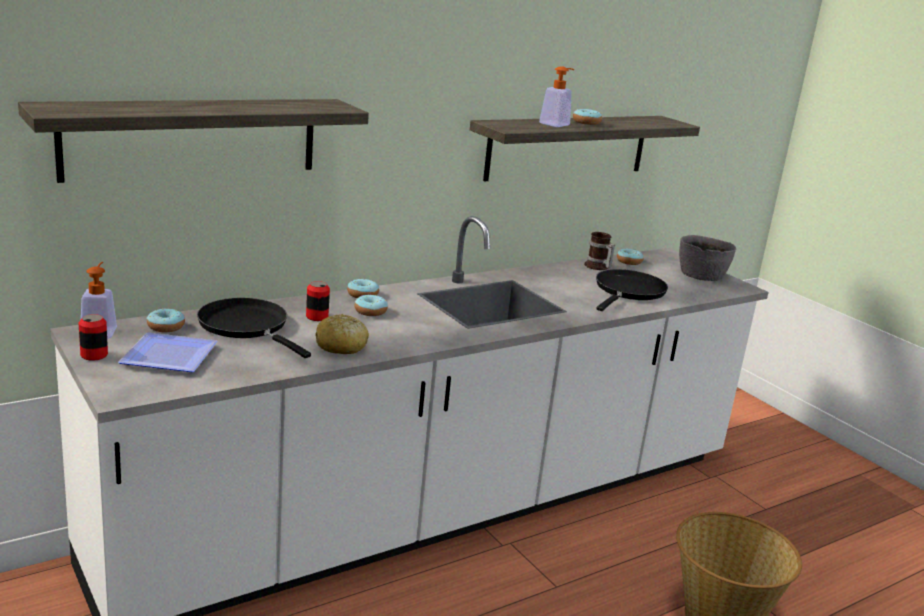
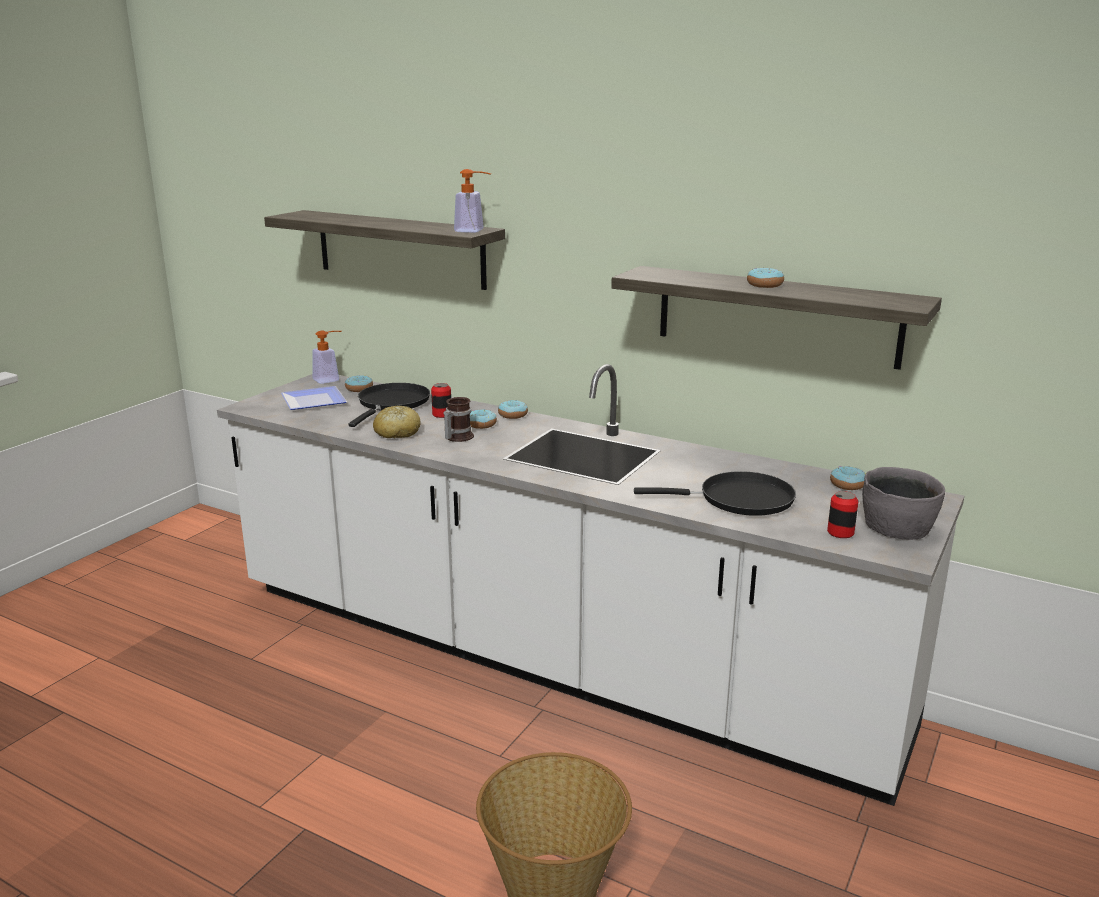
camera: 65 degrees right, 0 degrees up
can [79,314,108,361] -> can moved to [827,491,858,538]
soap dispenser [539,66,574,127] -> soap dispenser moved to [454,169,491,233]
mug [584,232,615,270] -> mug moved to [443,397,474,442]

